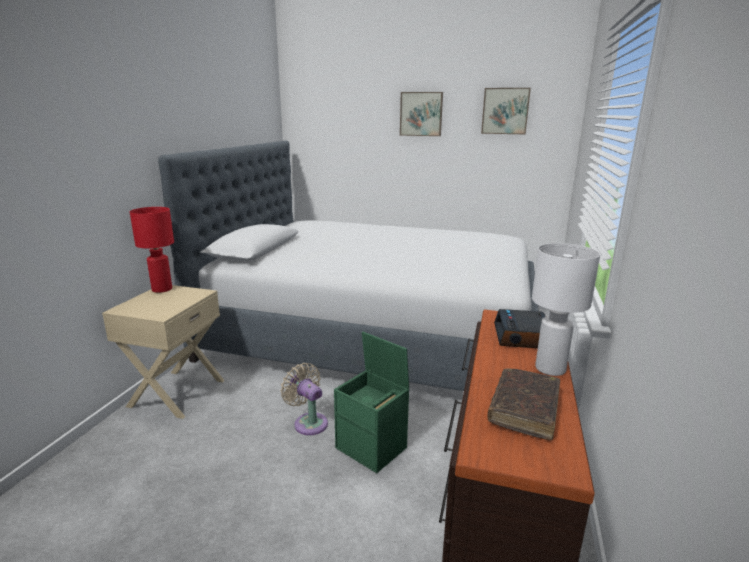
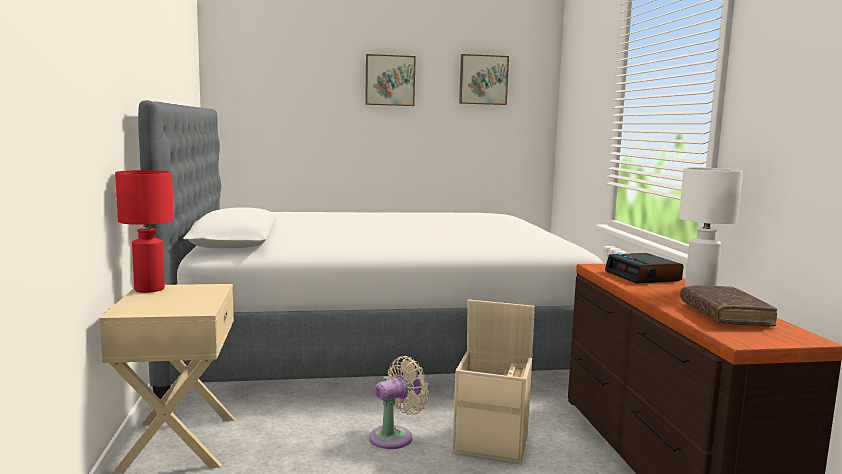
camera: 25 degrees left, 10 degrees down
beige fan [281,363,328,435] -> beige fan turned 120 degrees clockwise [369,356,429,449]
green storage box [334,331,409,473] -> beige storage box [452,299,535,463]

